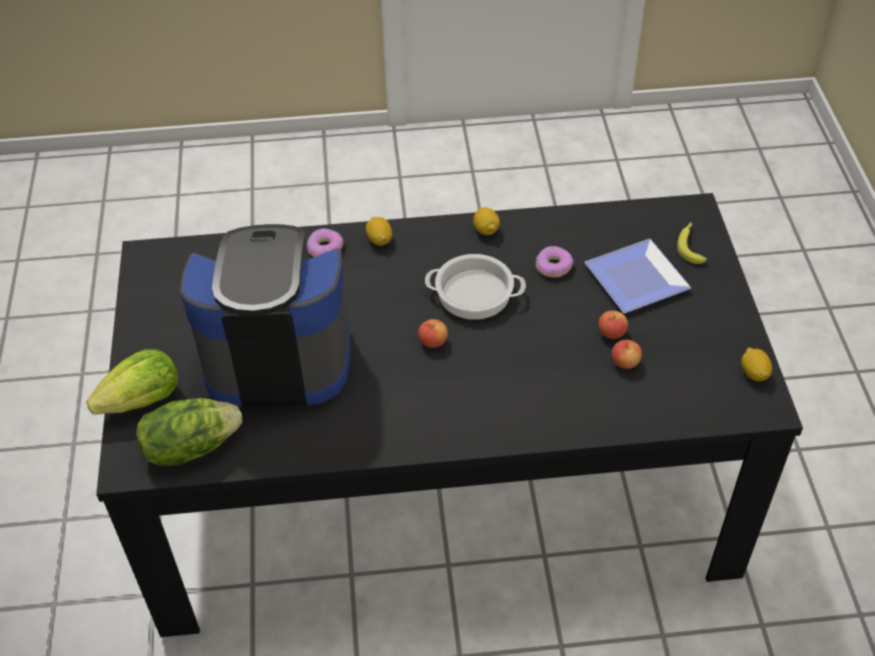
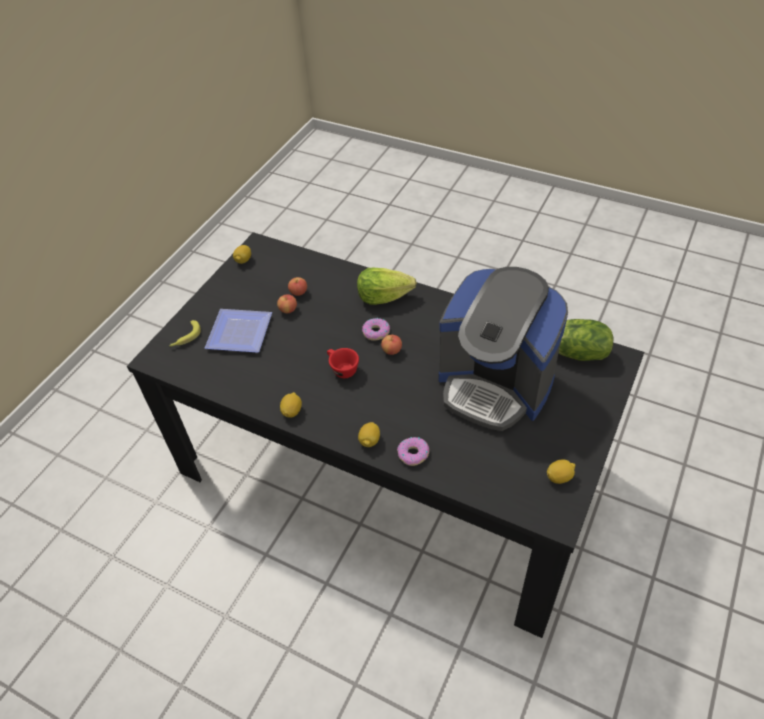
camera: 145 degrees left, 0 degrees up
lettuce [86,349,178,415] -> lettuce moved to [357,268,417,305]
cooking pot [425,254,526,320] -> red cup [327,348,359,378]
donut [536,246,574,277] -> donut moved to [362,318,390,341]
none -> lemon [547,459,575,484]

